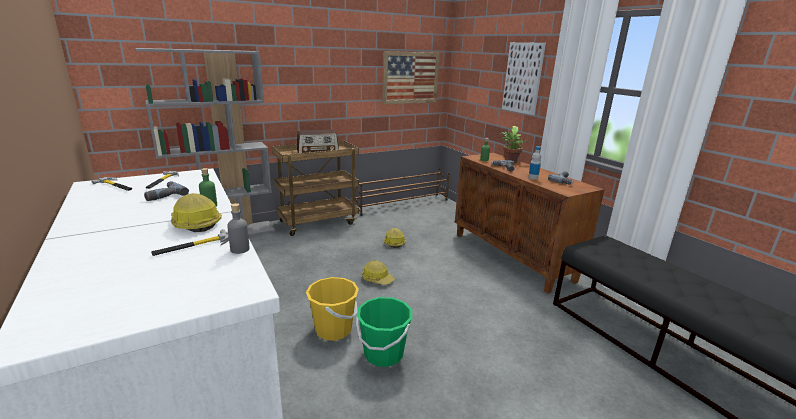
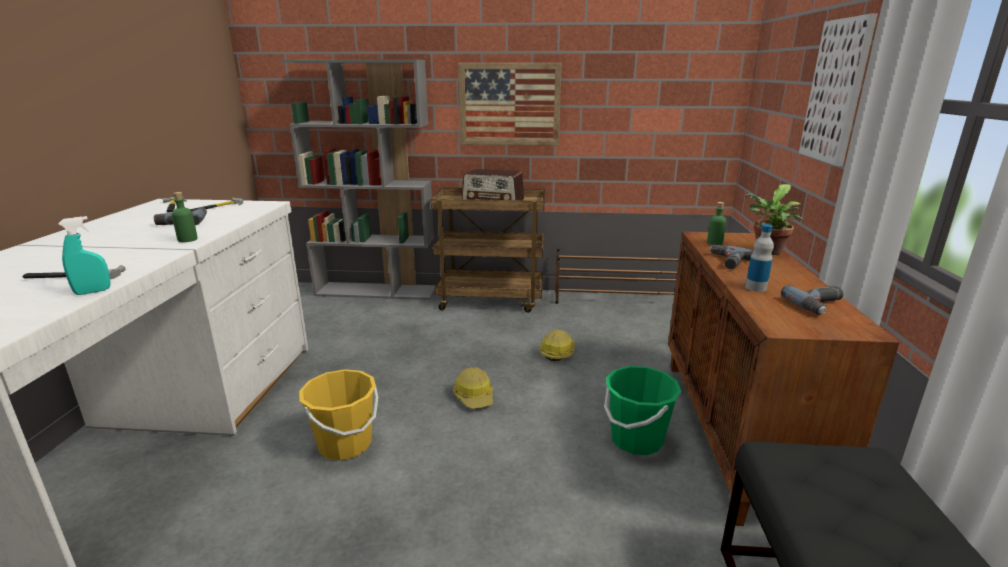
camera: 35 degrees right, 0 degrees up
hard hat [171,193,222,232] -> none
grey bottle [227,203,250,254] -> turquoise spray bottle [58,216,111,295]
green bucket [356,297,412,367] -> green bucket moved to [604,366,682,455]
picture [382,51,440,104] -> picture moved to [458,63,562,146]

